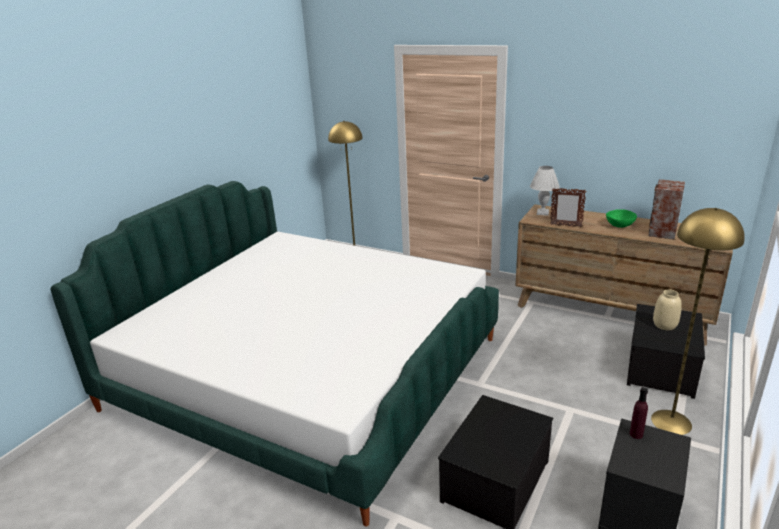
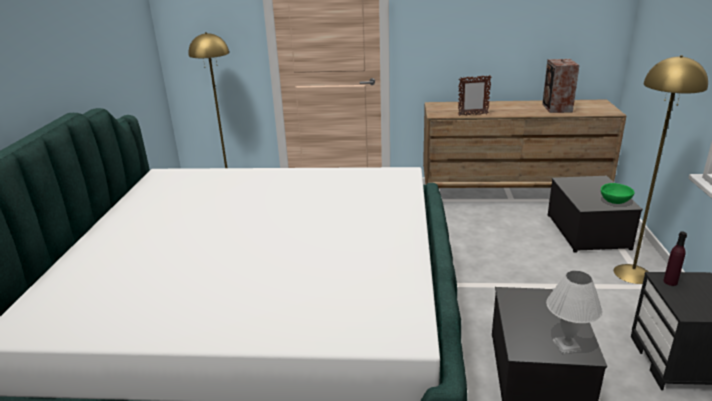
camera: 25 degrees left, 0 degrees up
white table lamp [530,166,560,216] -> white table lamp moved to [546,271,602,355]
green bowl [606,210,637,228] -> green bowl moved to [601,183,635,204]
beige vase [653,289,682,330] -> none

